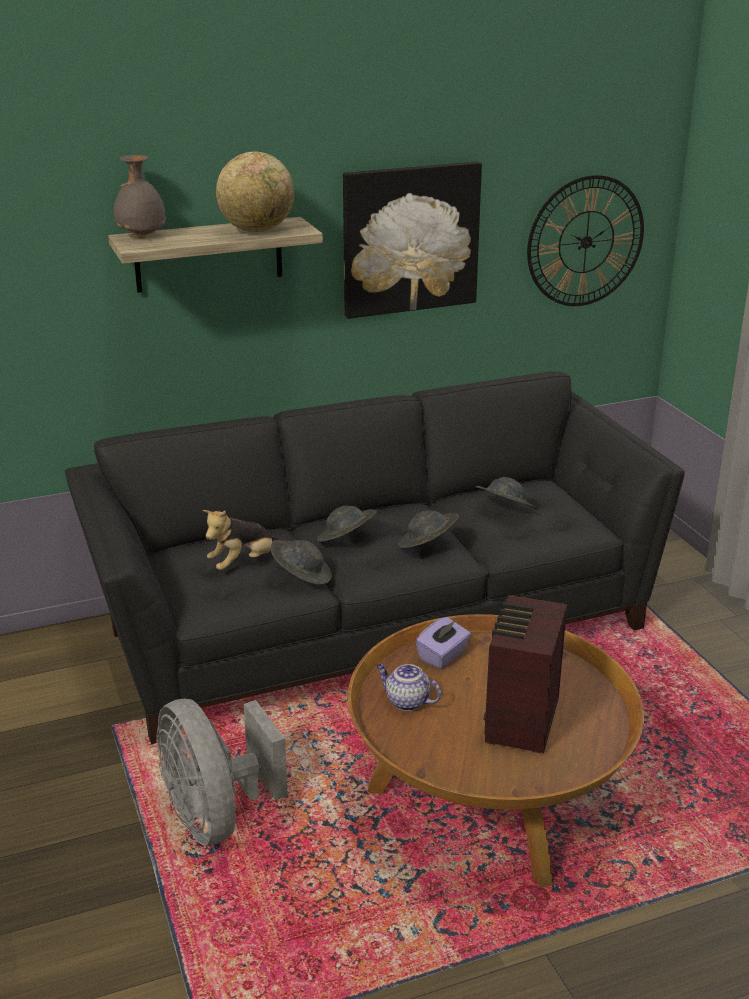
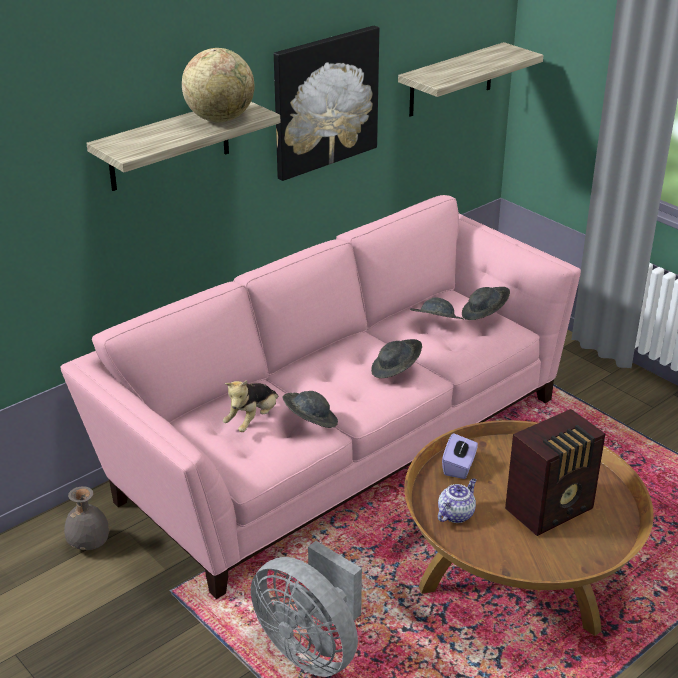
camera: 20 degrees left, 5 degrees up
black sofa [65,371,685,744] -> pink sofa [60,195,581,599]
grey vase [113,155,166,238] -> grey vase moved to [64,486,109,550]
grey hat [317,506,377,542] -> grey hat moved to [462,287,510,320]
teapot [376,664,441,711] -> teapot turned 120 degrees clockwise [438,478,477,523]
radio [484,595,567,753] -> radio turned 120 degrees counterclockwise [505,409,605,536]
wall clock [527,175,644,306] -> shelf [398,42,543,117]

